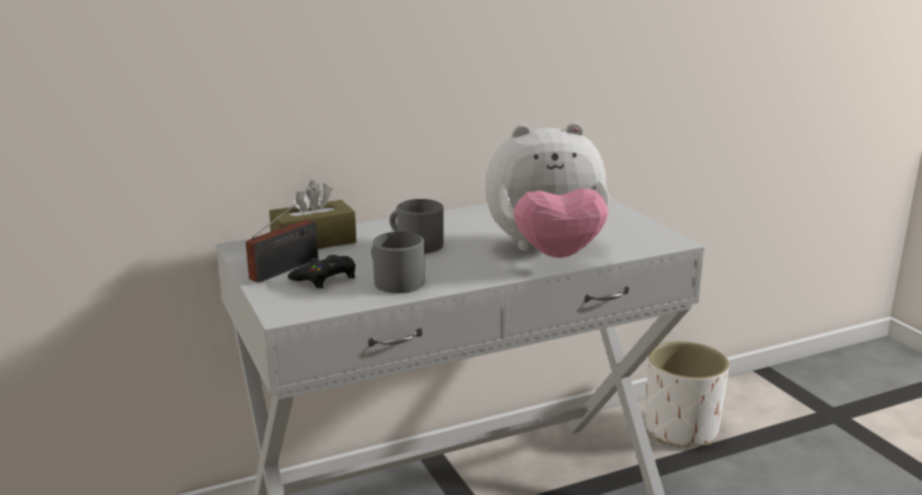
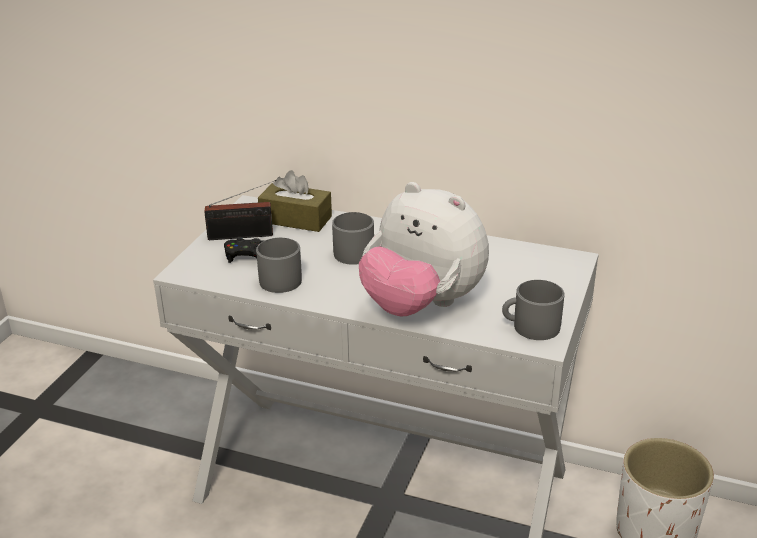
camera: 45 degrees right, 10 degrees up
none -> grey mug [502,280,565,340]

